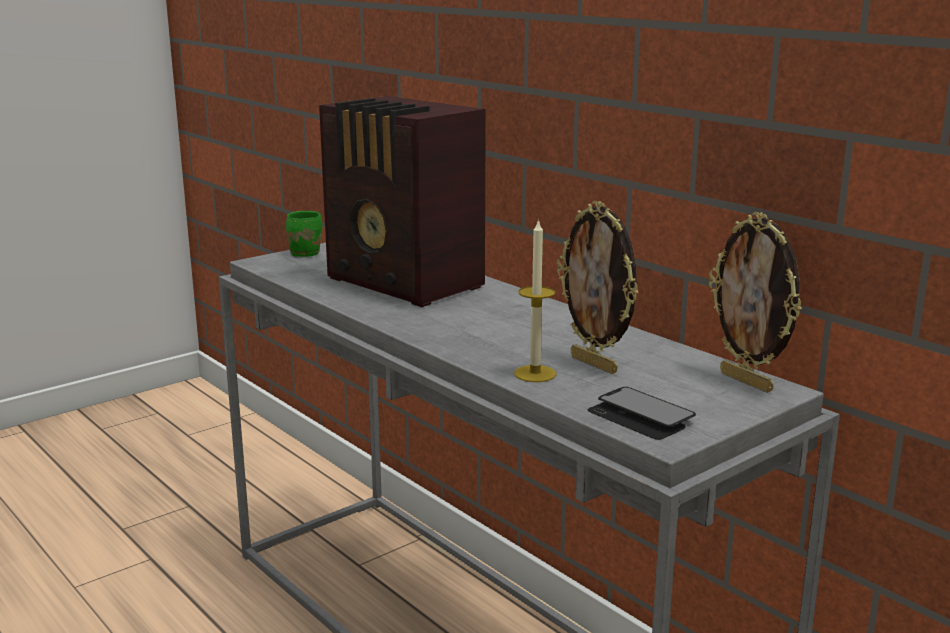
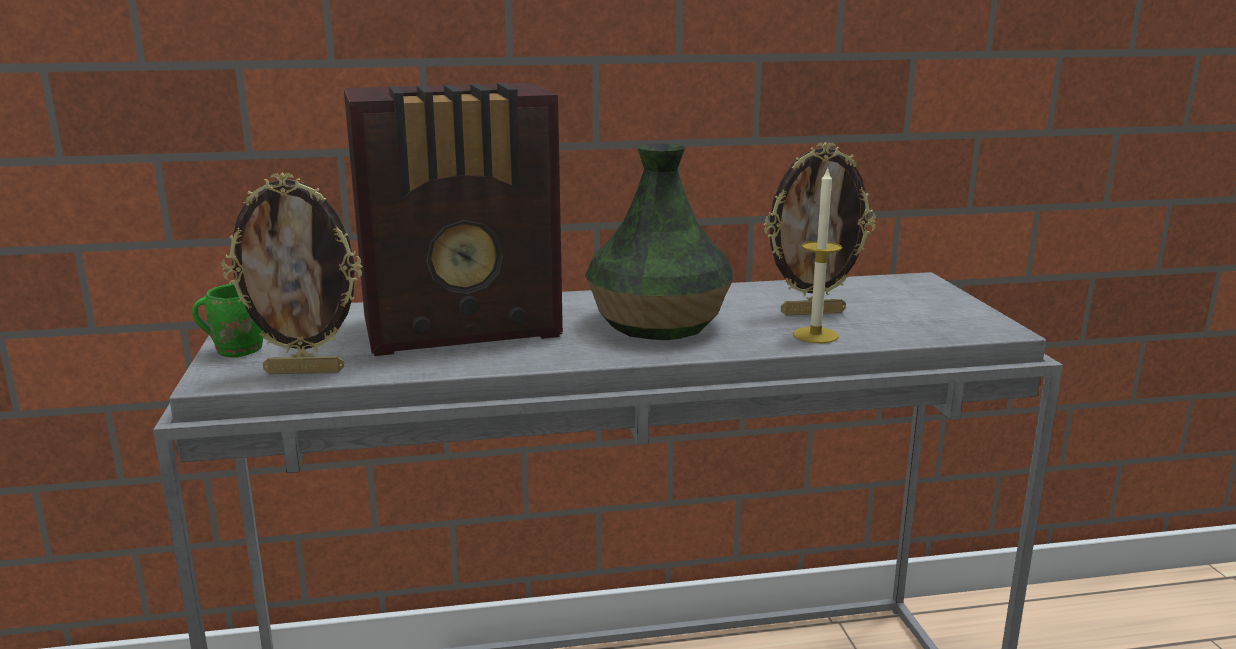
camera: 60 degrees left, 0 degrees up
phone [588,387,696,440] -> none
picture frame [709,212,802,393] -> picture frame moved to [221,173,362,374]
none -> vase [585,143,733,340]

